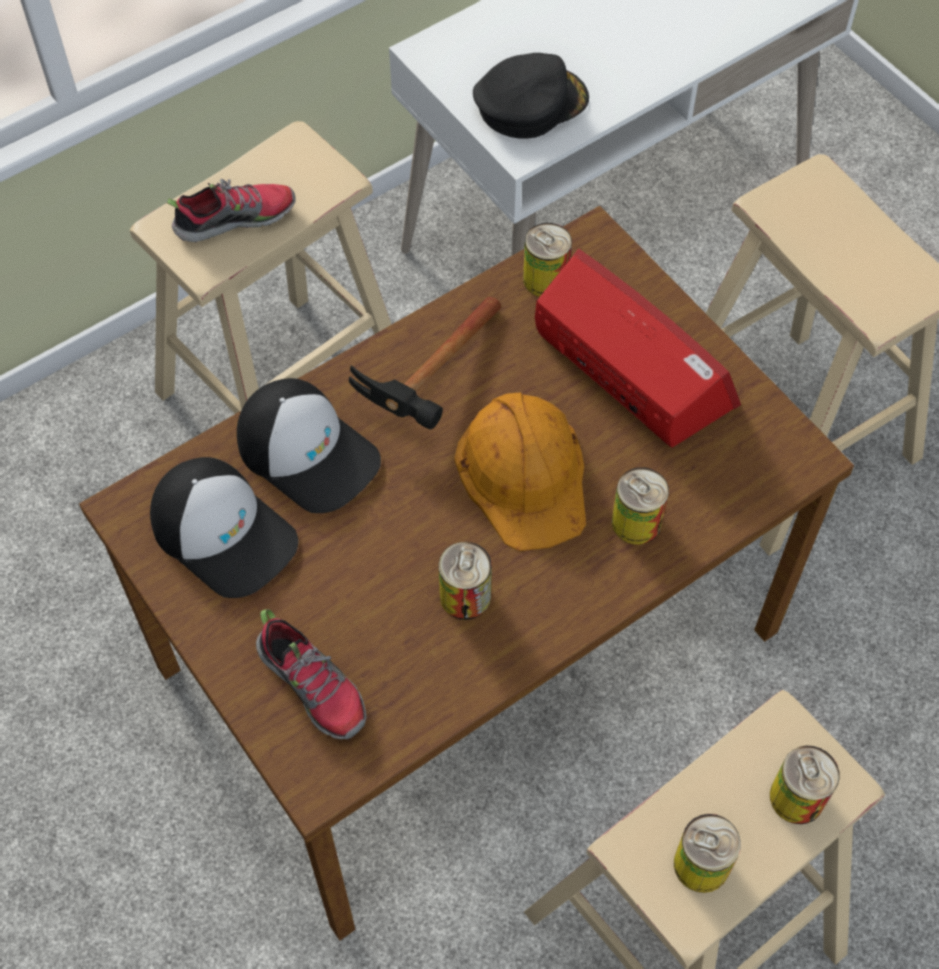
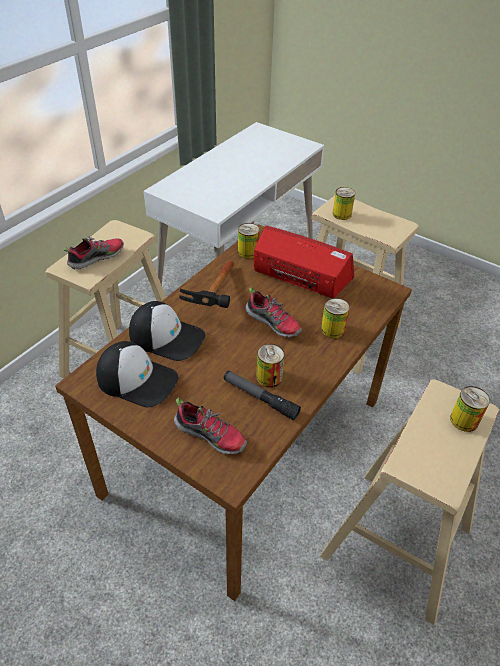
camera: 20 degrees left, 15 degrees down
orange hard hat [454,392,586,551] -> shoe [245,287,302,338]
black cap [473,53,589,139] -> none
can [674,814,741,893] -> can moved to [333,187,355,220]
none -> flashlight [224,371,301,420]

